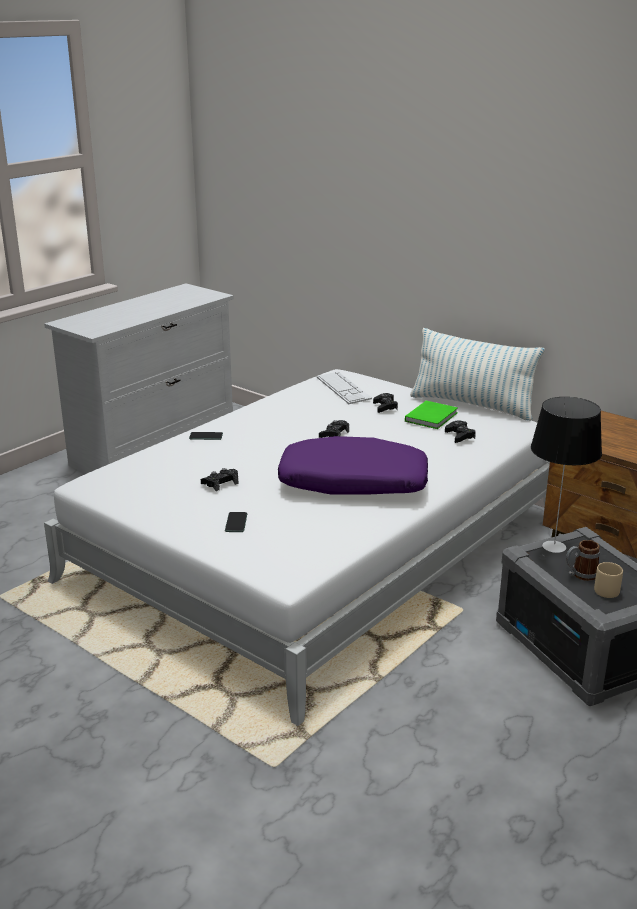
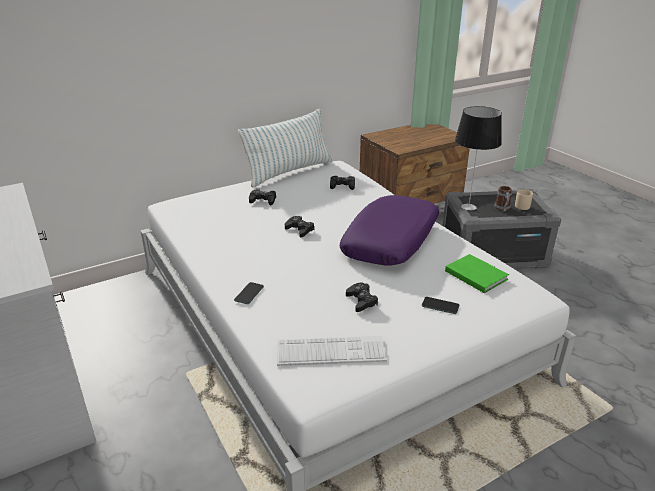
camera: 70 degrees left, 5 degrees up
keyboard [317,371,372,404] -> keyboard moved to [277,336,387,366]
green book [405,401,458,429] -> green book moved to [445,254,509,293]

